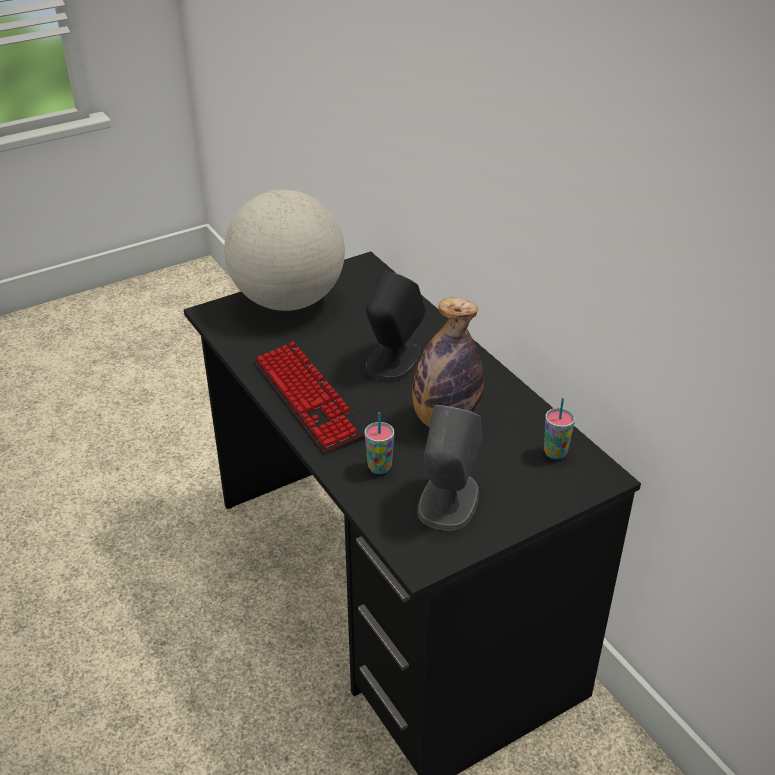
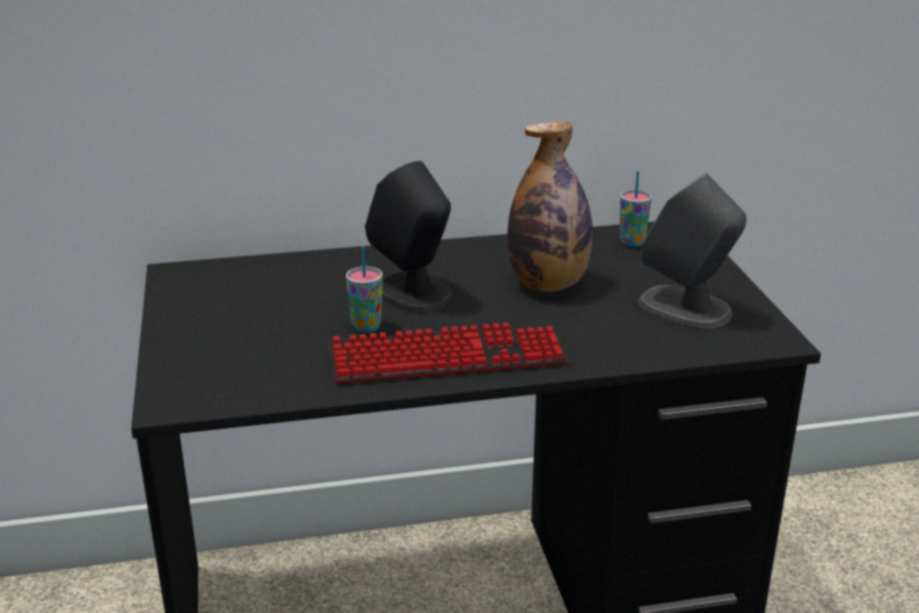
camera: 70 degrees left, 10 degrees down
globe [224,190,345,311] -> none
cup [365,412,394,474] -> cup moved to [346,247,383,333]

